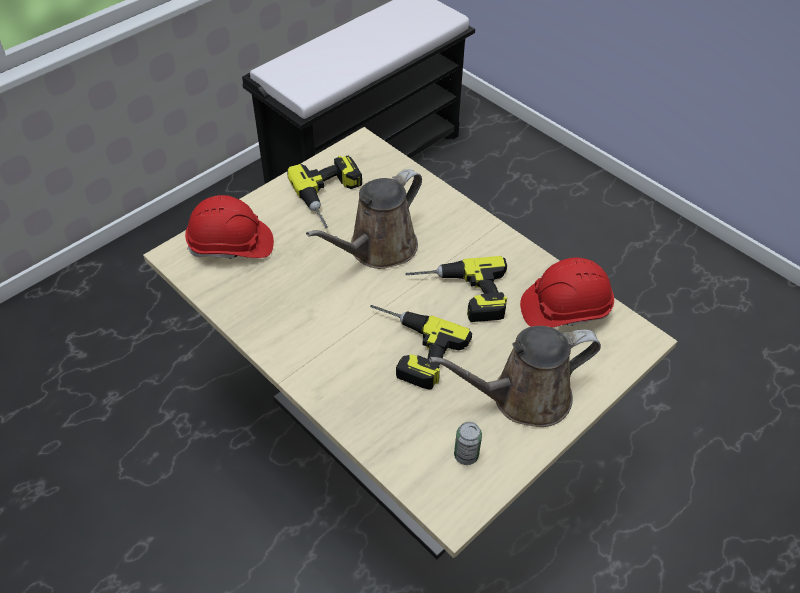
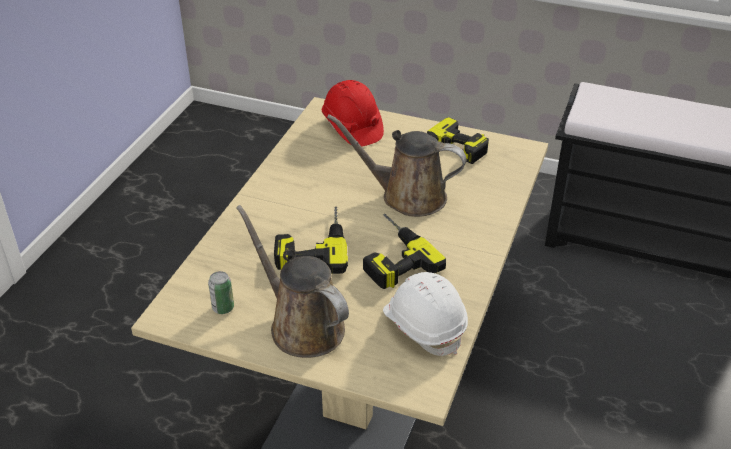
camera: 65 degrees right, 10 degrees down
red hard hat [520,258,614,327] -> white hard hat [383,272,468,356]

